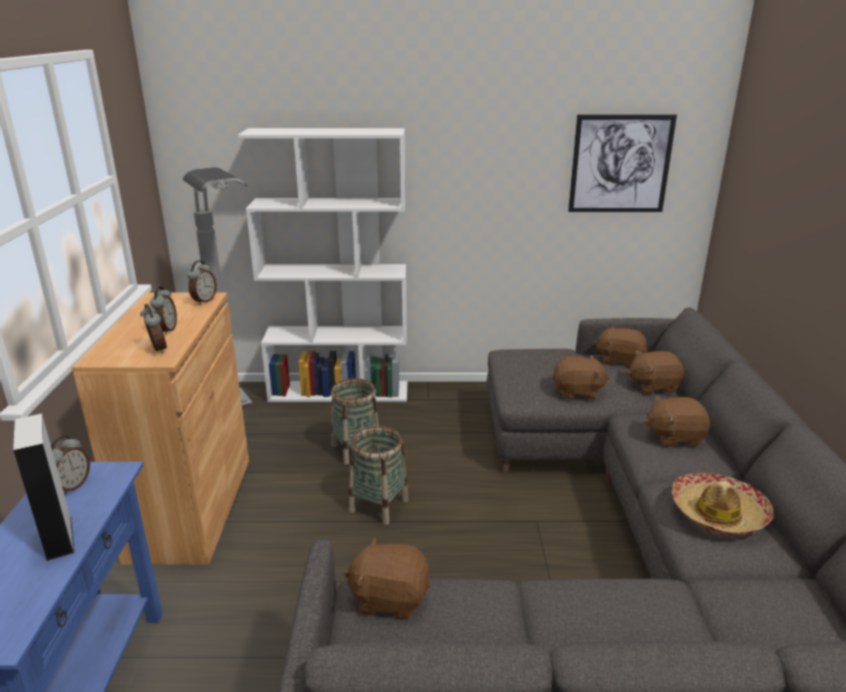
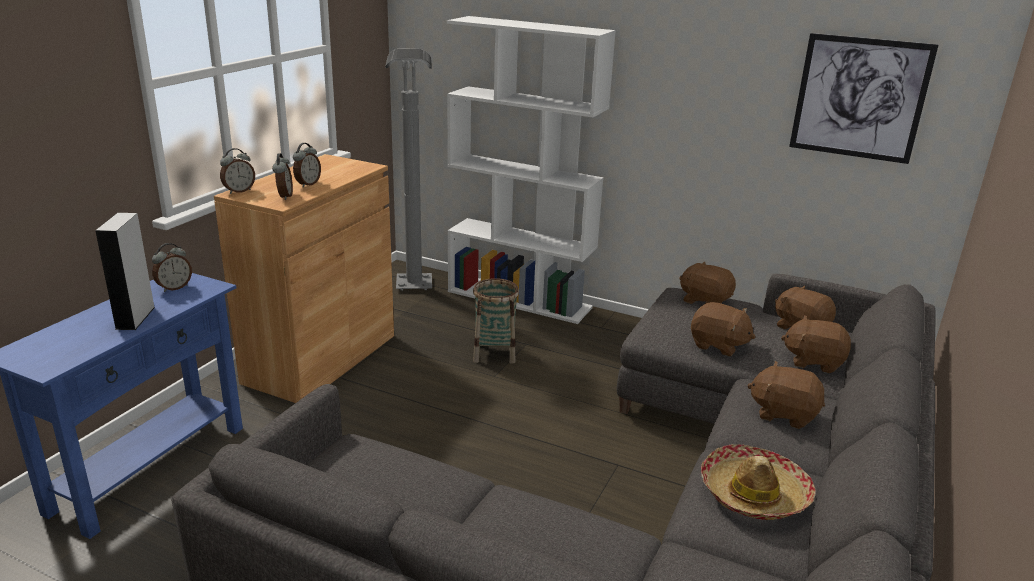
camera: 25 degrees right, 0 degrees up
alarm clock [187,261,217,305] -> alarm clock moved to [220,148,255,194]
brown plush toy [344,537,430,620] -> brown plush toy moved to [679,261,736,304]
basket [349,426,409,525] -> none

